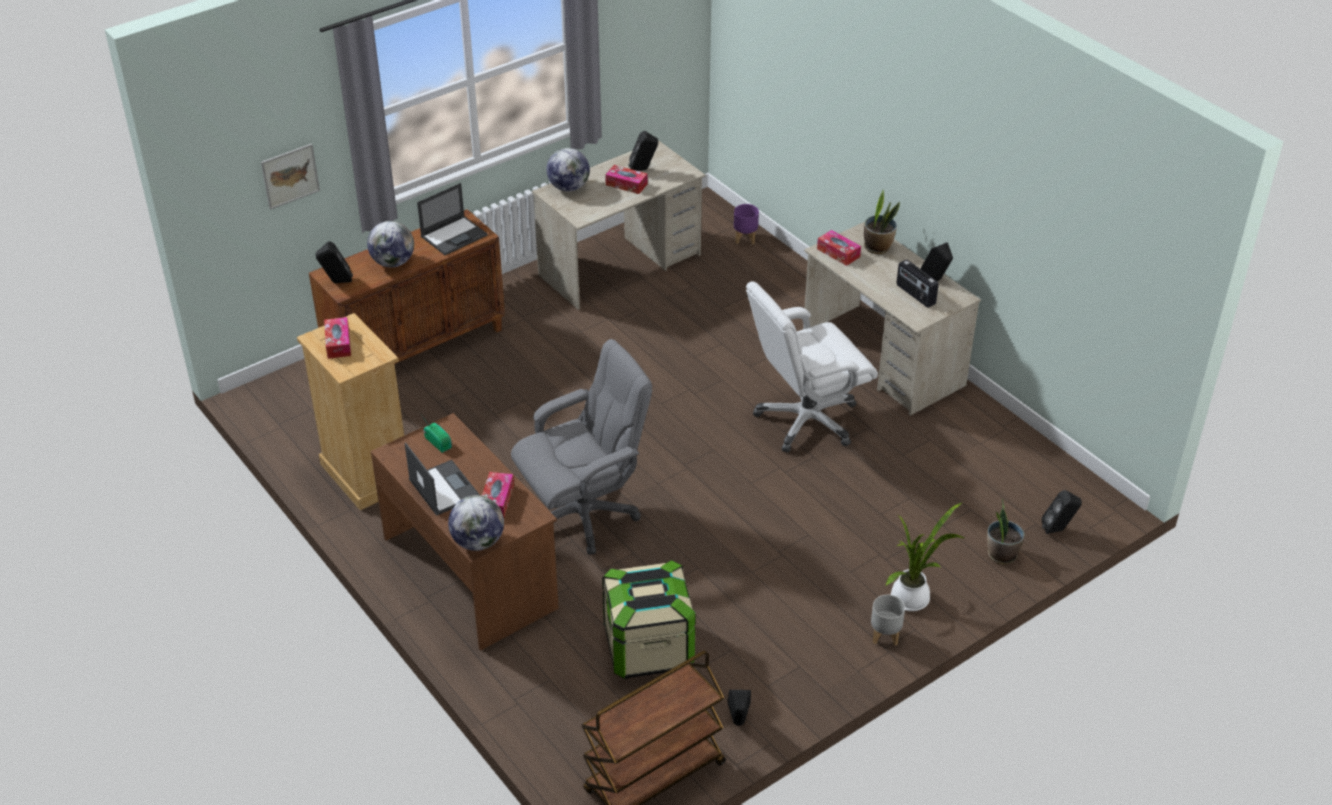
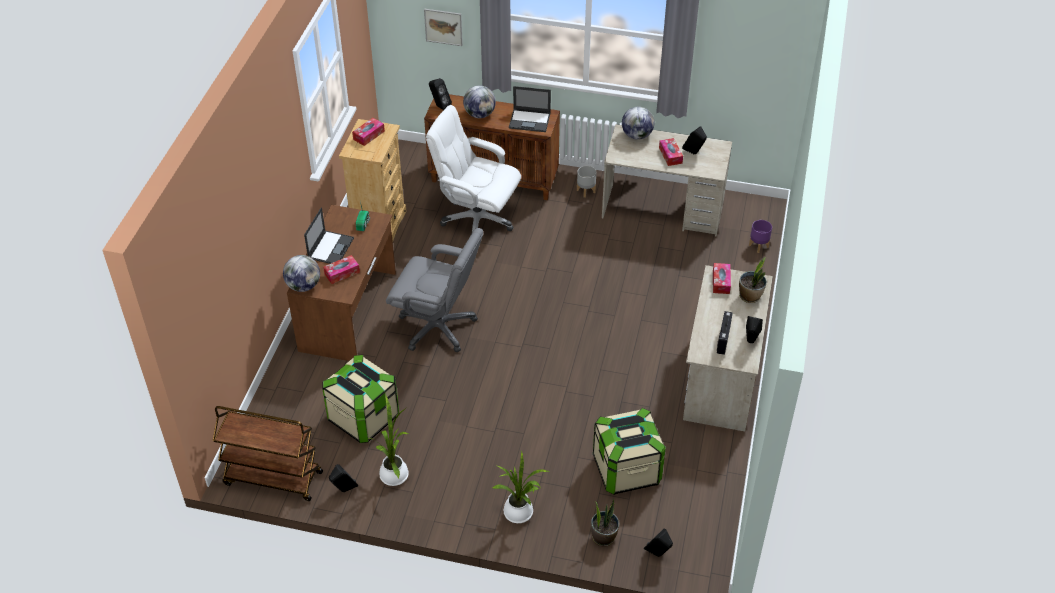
camera: 50 degrees right, 5 degrees up
white office chair [746,281,878,453] -> white office chair moved to [426,105,521,232]
grey planter [871,595,905,646] -> grey planter moved to [577,166,596,198]
none -> potted plant [369,396,409,486]
none -> storage box [593,408,666,495]

